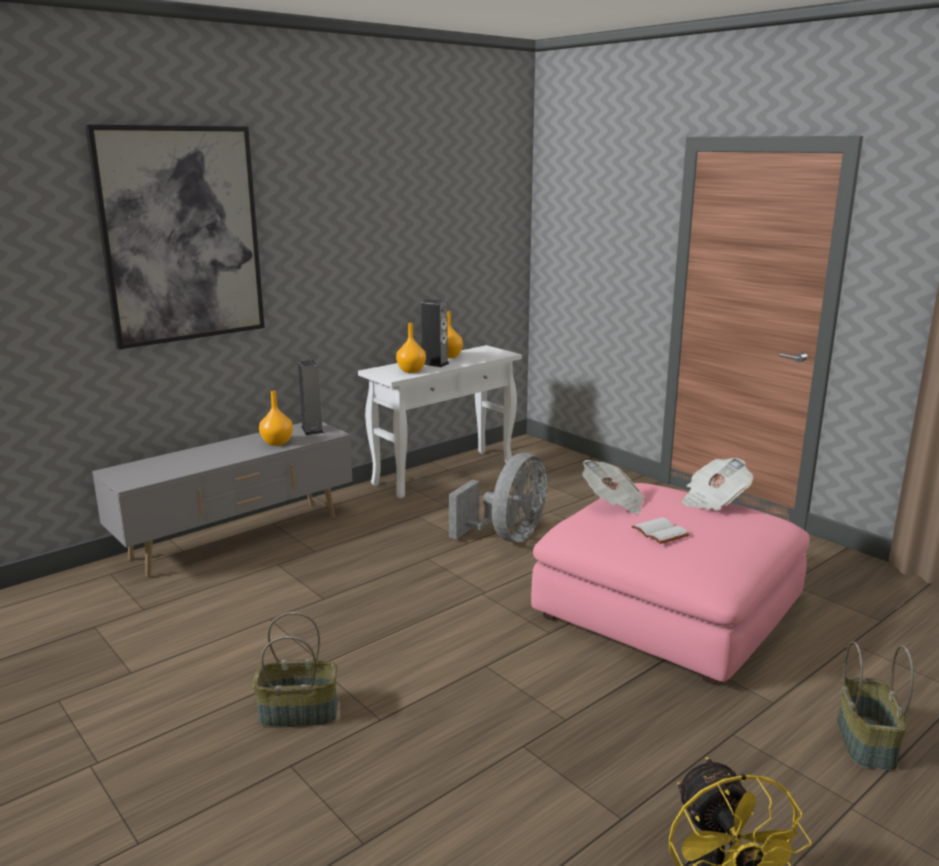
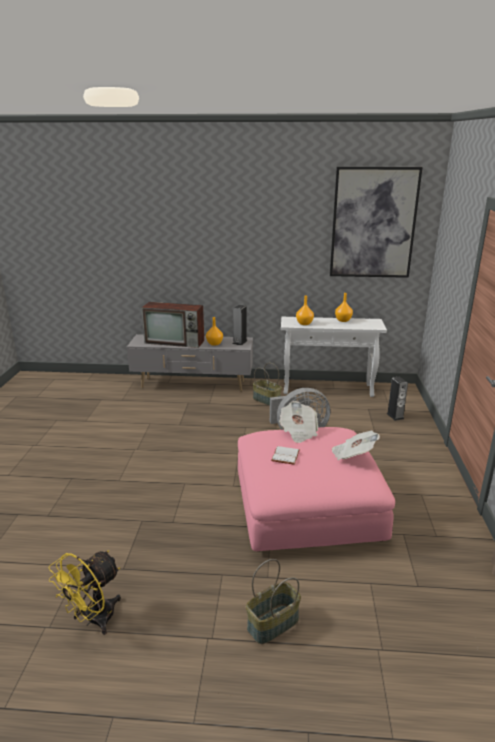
camera: 45 degrees right, 5 degrees up
picture [85,124,265,349] -> picture moved to [330,166,423,278]
basket [253,612,338,728] -> basket moved to [252,363,282,406]
speaker [421,300,450,367] -> speaker moved to [386,377,408,421]
none -> television [141,302,204,348]

